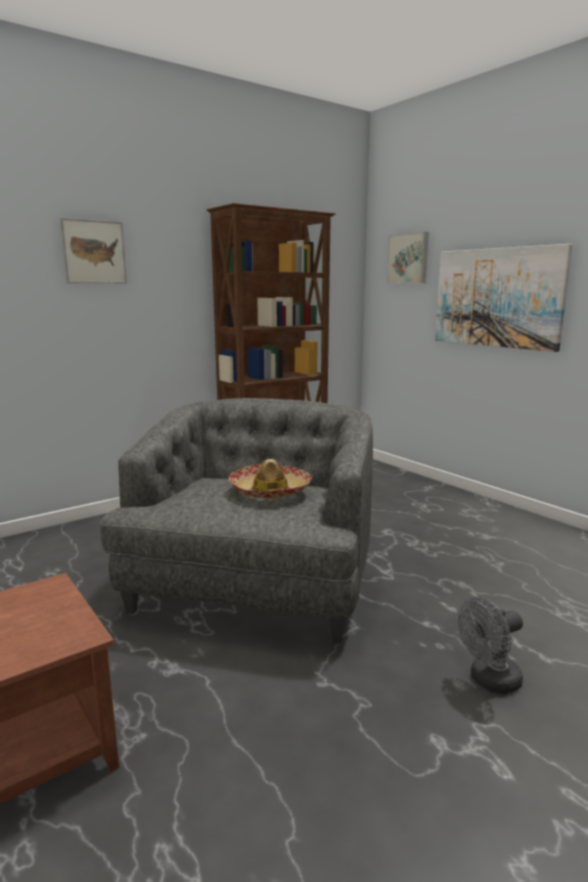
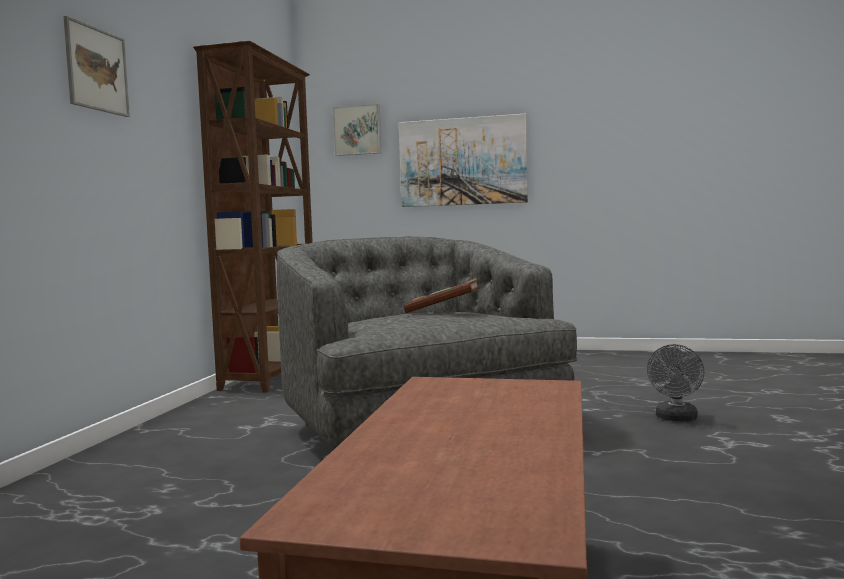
camera: 40 degrees left, 10 degrees down
hat [229,459,312,499] -> brown book [403,278,480,313]

